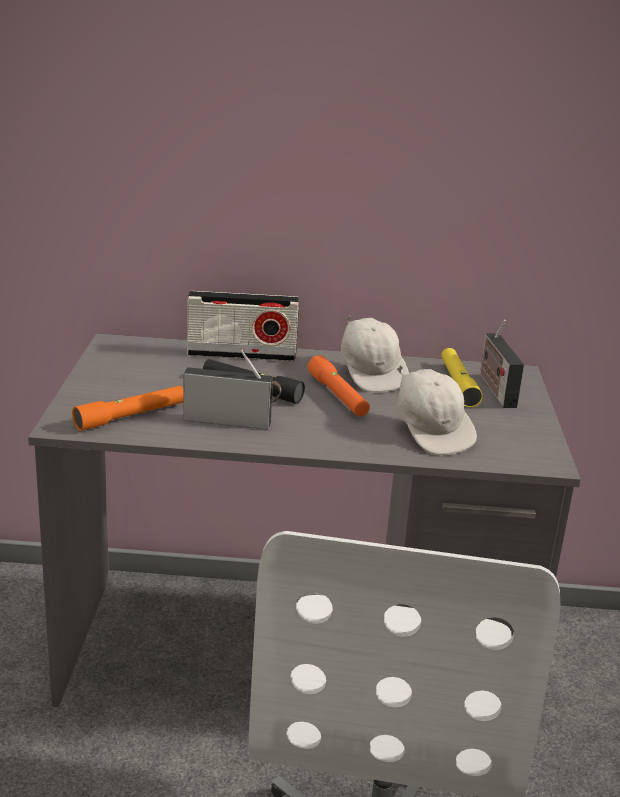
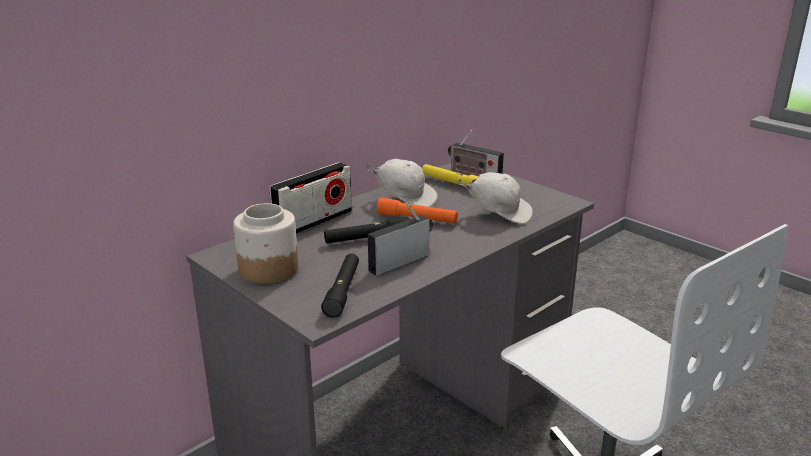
camera: 45 degrees left, 0 degrees up
orange flashlight [72,386,184,431] -> black flashlight [321,254,359,318]
none -> jar [233,203,298,284]

